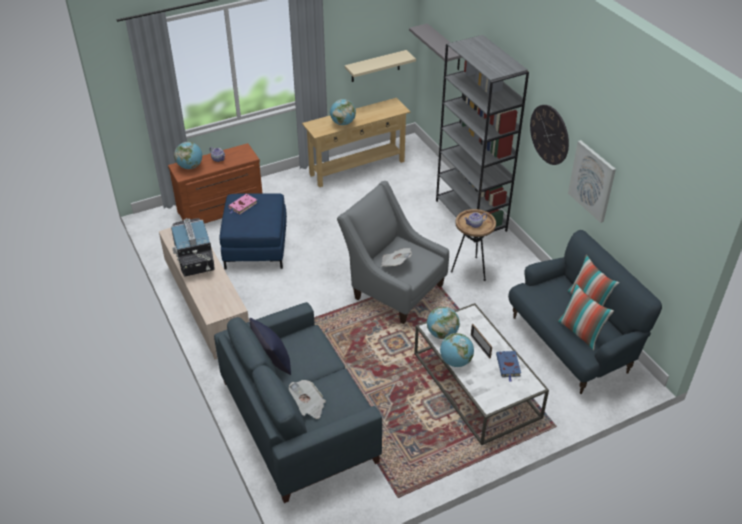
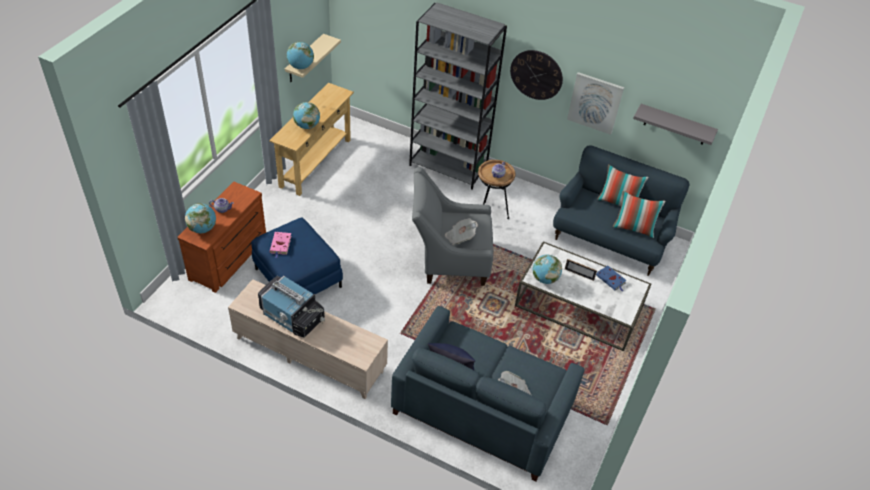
camera: 40 degrees left, 5 degrees up
grey shelf [409,23,462,70] -> grey shelf moved to [633,104,718,145]
globe [440,333,474,367] -> globe moved to [287,42,314,69]

